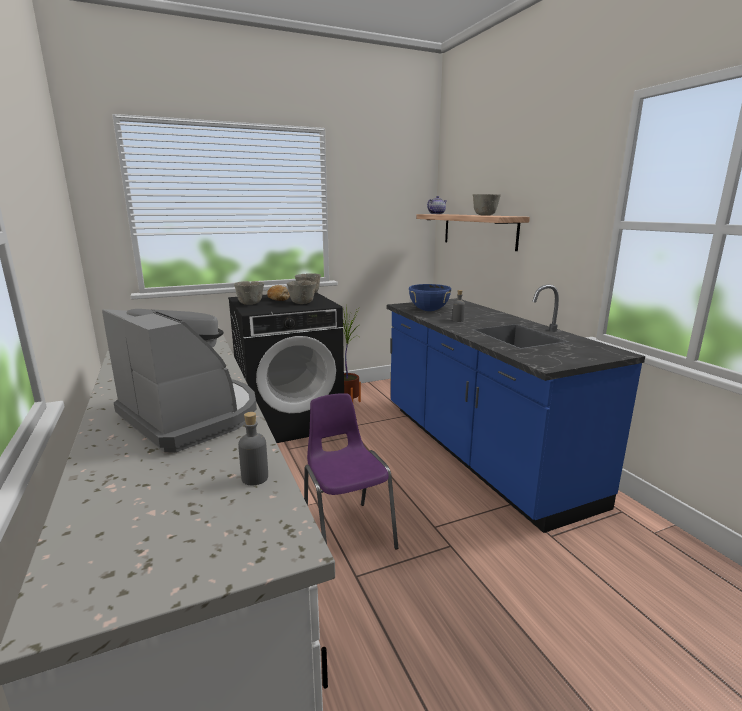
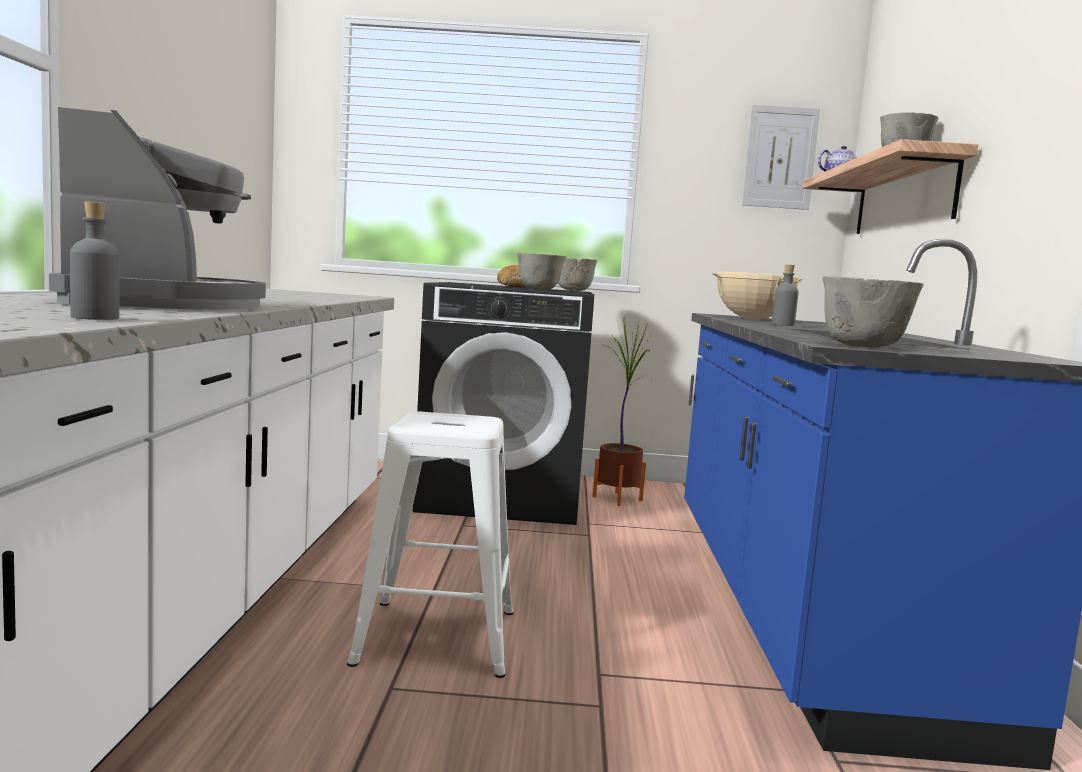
camera: 25 degrees right, 10 degrees down
grey bowl [234,281,264,305] -> grey bowl moved to [822,276,924,348]
purple chair [304,393,398,549] -> white stool [347,411,514,678]
blue cooking pot [409,284,451,311] -> beige cooking pot [712,272,802,320]
none -> picture [742,104,820,210]

